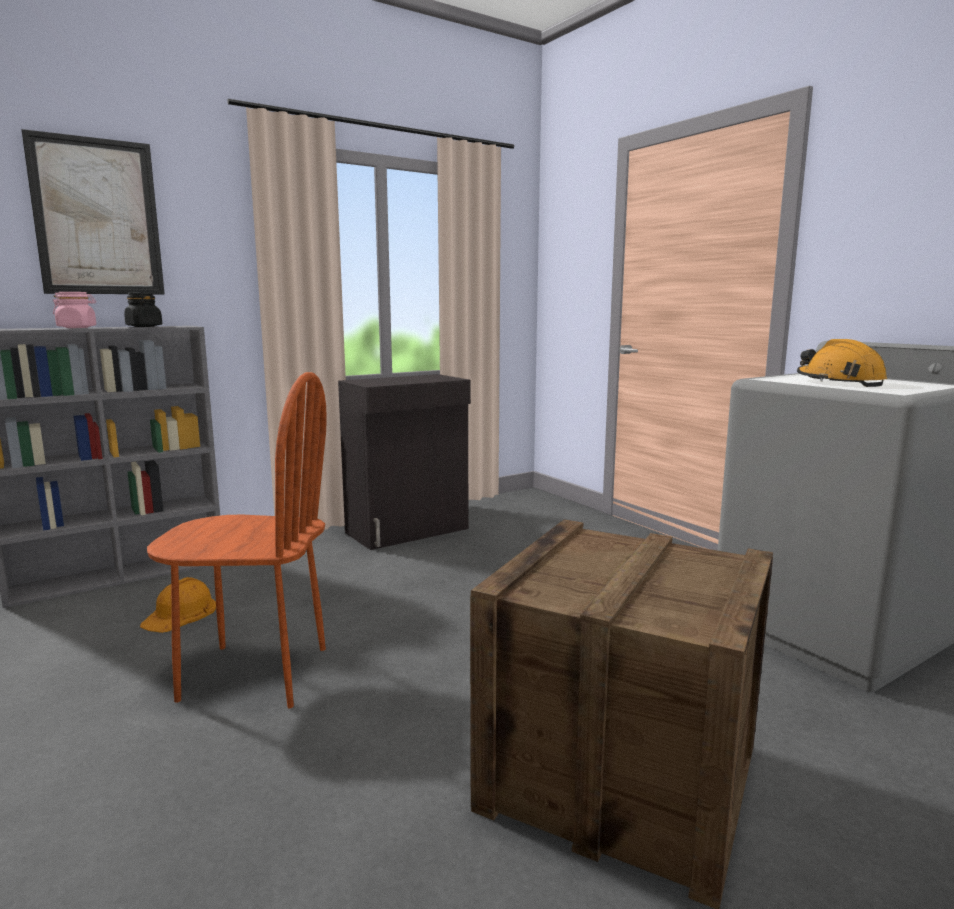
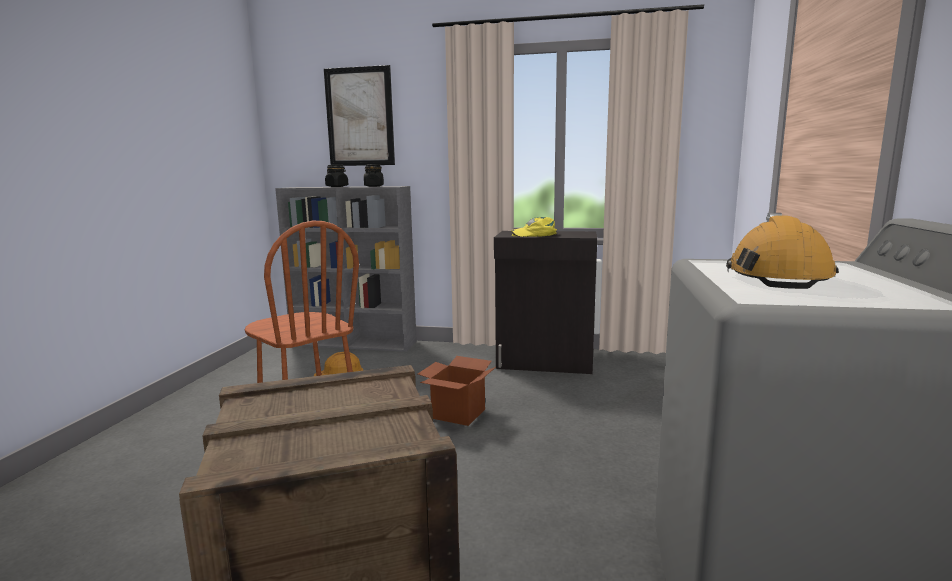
camera: 45 degrees right, 0 degrees up
pink jar [53,292,96,328] -> black jar [325,165,349,187]
none -> cardboard box [418,356,496,426]
none -> yellow cap [511,217,557,237]

